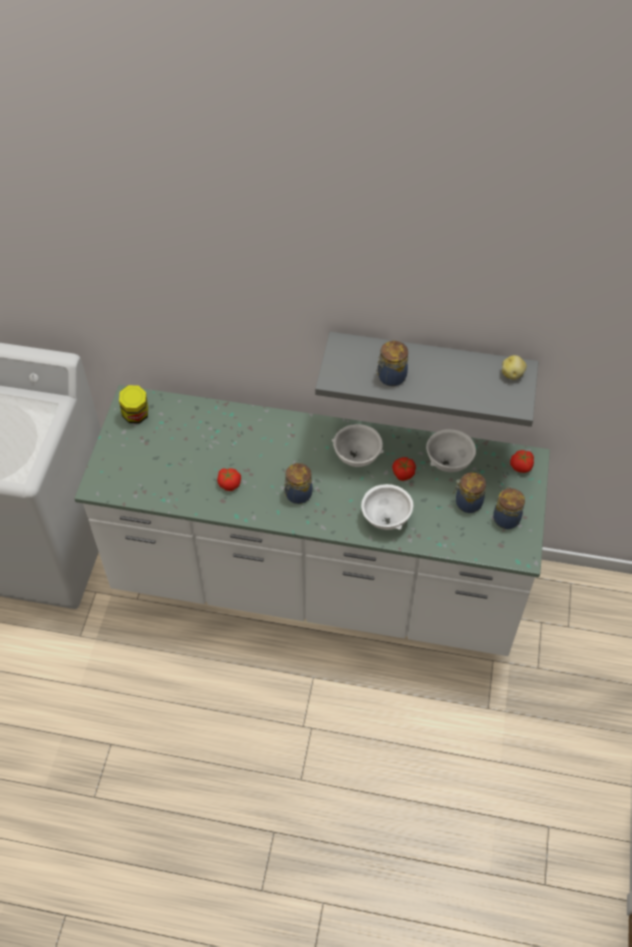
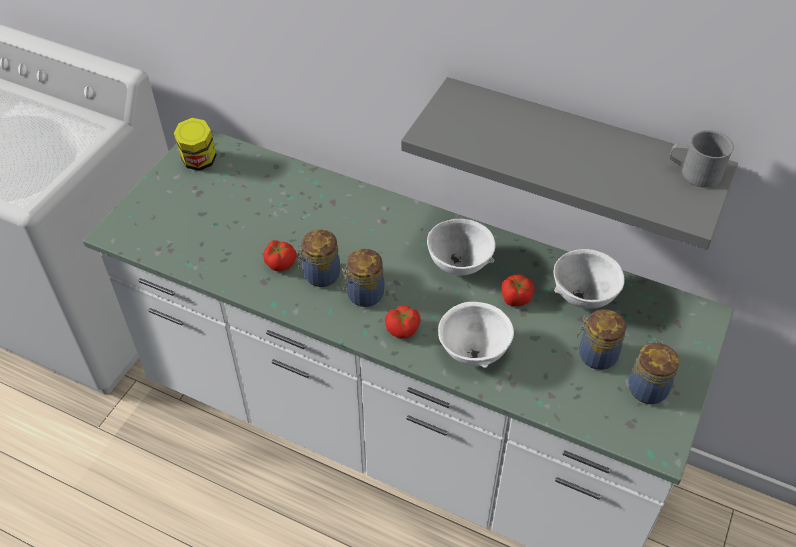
camera: 15 degrees right, 5 degrees down
jar [376,341,408,386] -> jar moved to [297,230,340,287]
potato [502,355,527,380] -> grey mug [670,130,734,188]
tomato [510,450,534,473] -> tomato moved to [385,306,421,338]

